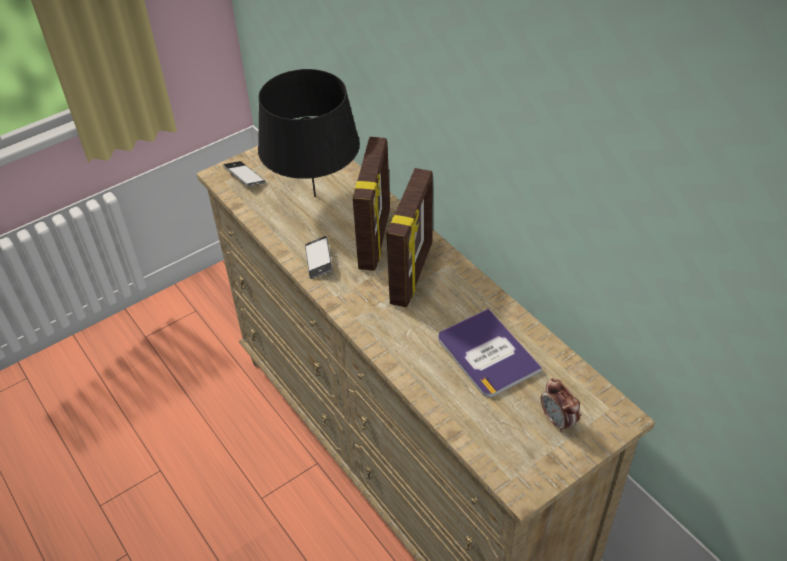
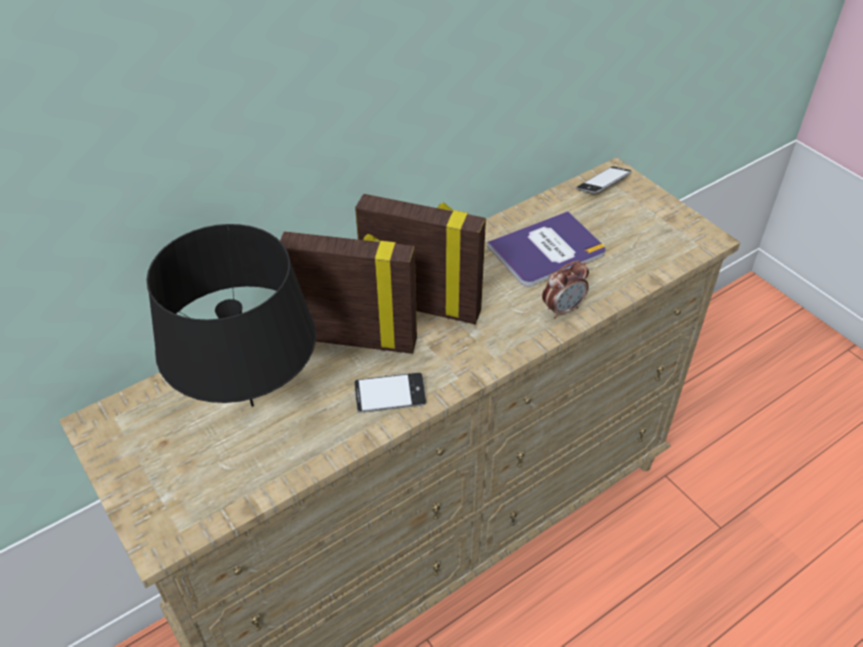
camera: 90 degrees left, 0 degrees up
phone [223,161,266,186] -> phone moved to [576,167,632,194]
alarm clock [541,378,580,433] -> alarm clock moved to [542,261,589,319]

